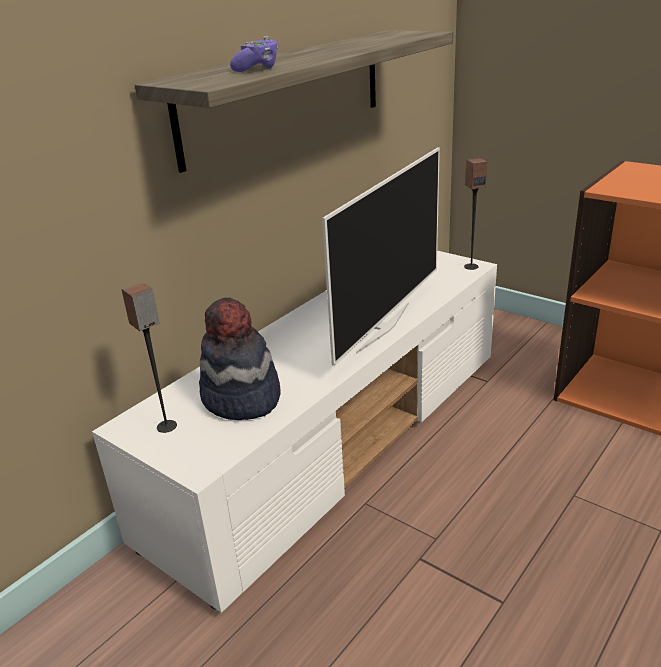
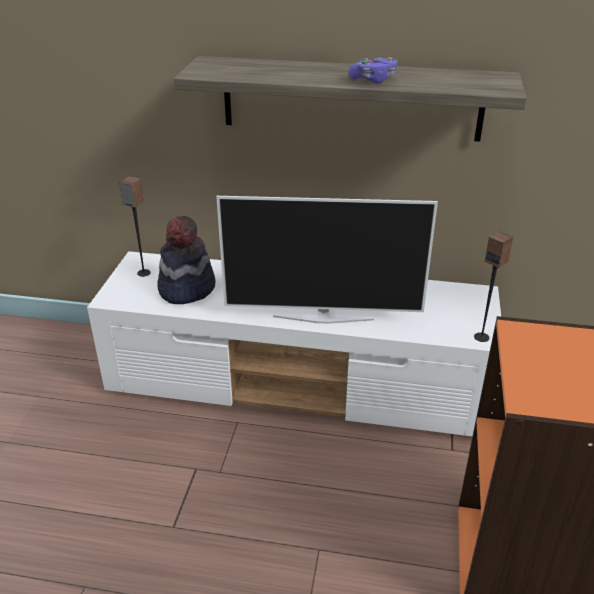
camera: 60 degrees right, 5 degrees up
purple game controller [230,36,278,72] -> purple game controller moved to [348,57,398,84]

